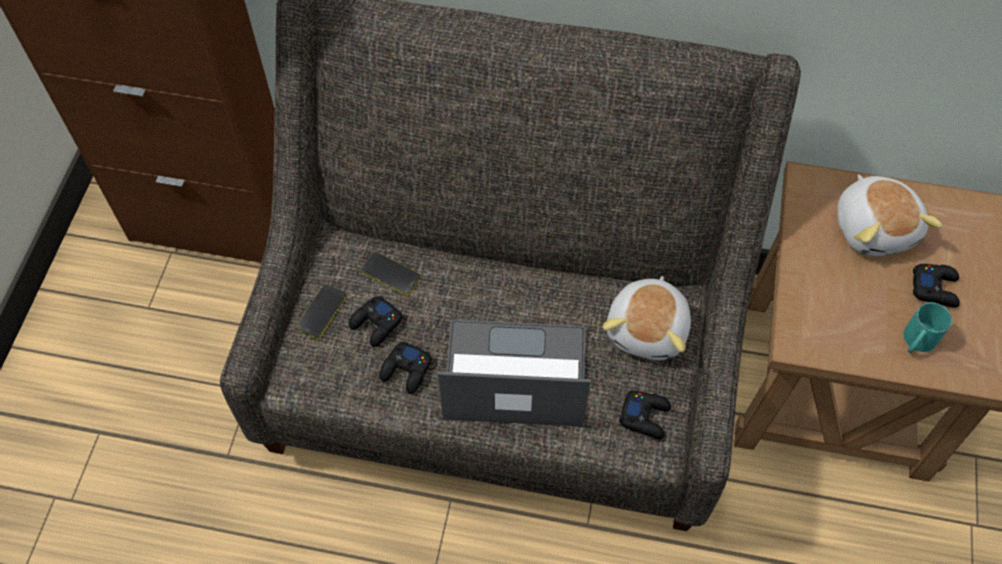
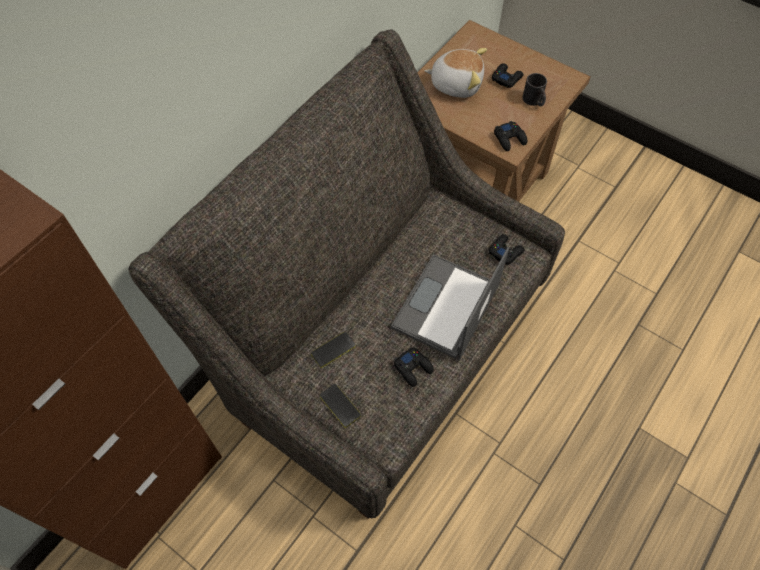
camera: 65 degrees left, 0 degrees up
black game controller [349,296,402,347] -> black game controller moved to [494,121,527,151]
plush toy [603,276,691,360] -> none
turquoise mug [903,302,952,353] -> black mug [522,73,547,106]

